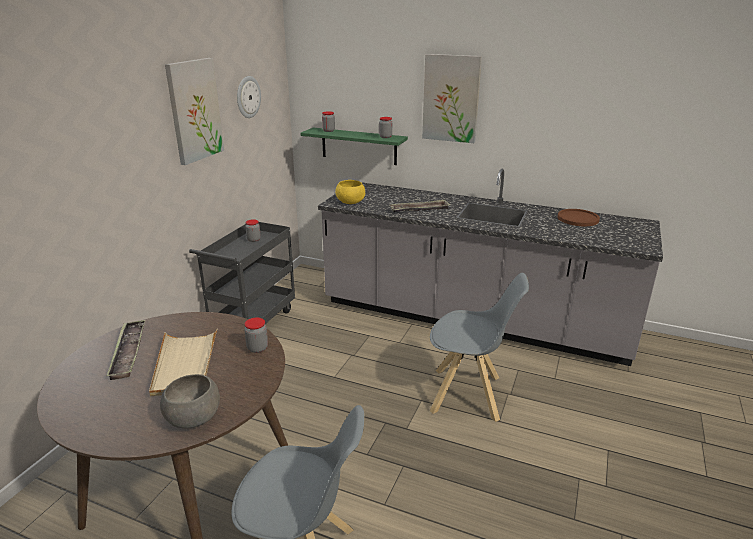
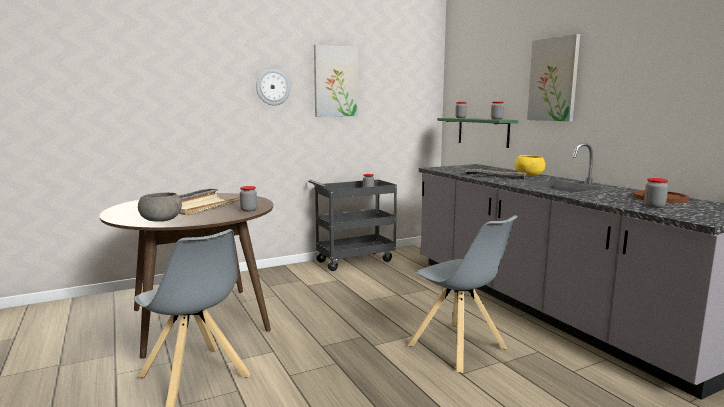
camera: 40 degrees right, 15 degrees down
wall clock [237,76,261,118] -> wall clock moved to [256,69,291,105]
yellow bowl [335,180,365,204] -> yellow bowl moved to [514,155,546,176]
none -> jar [644,178,668,208]

